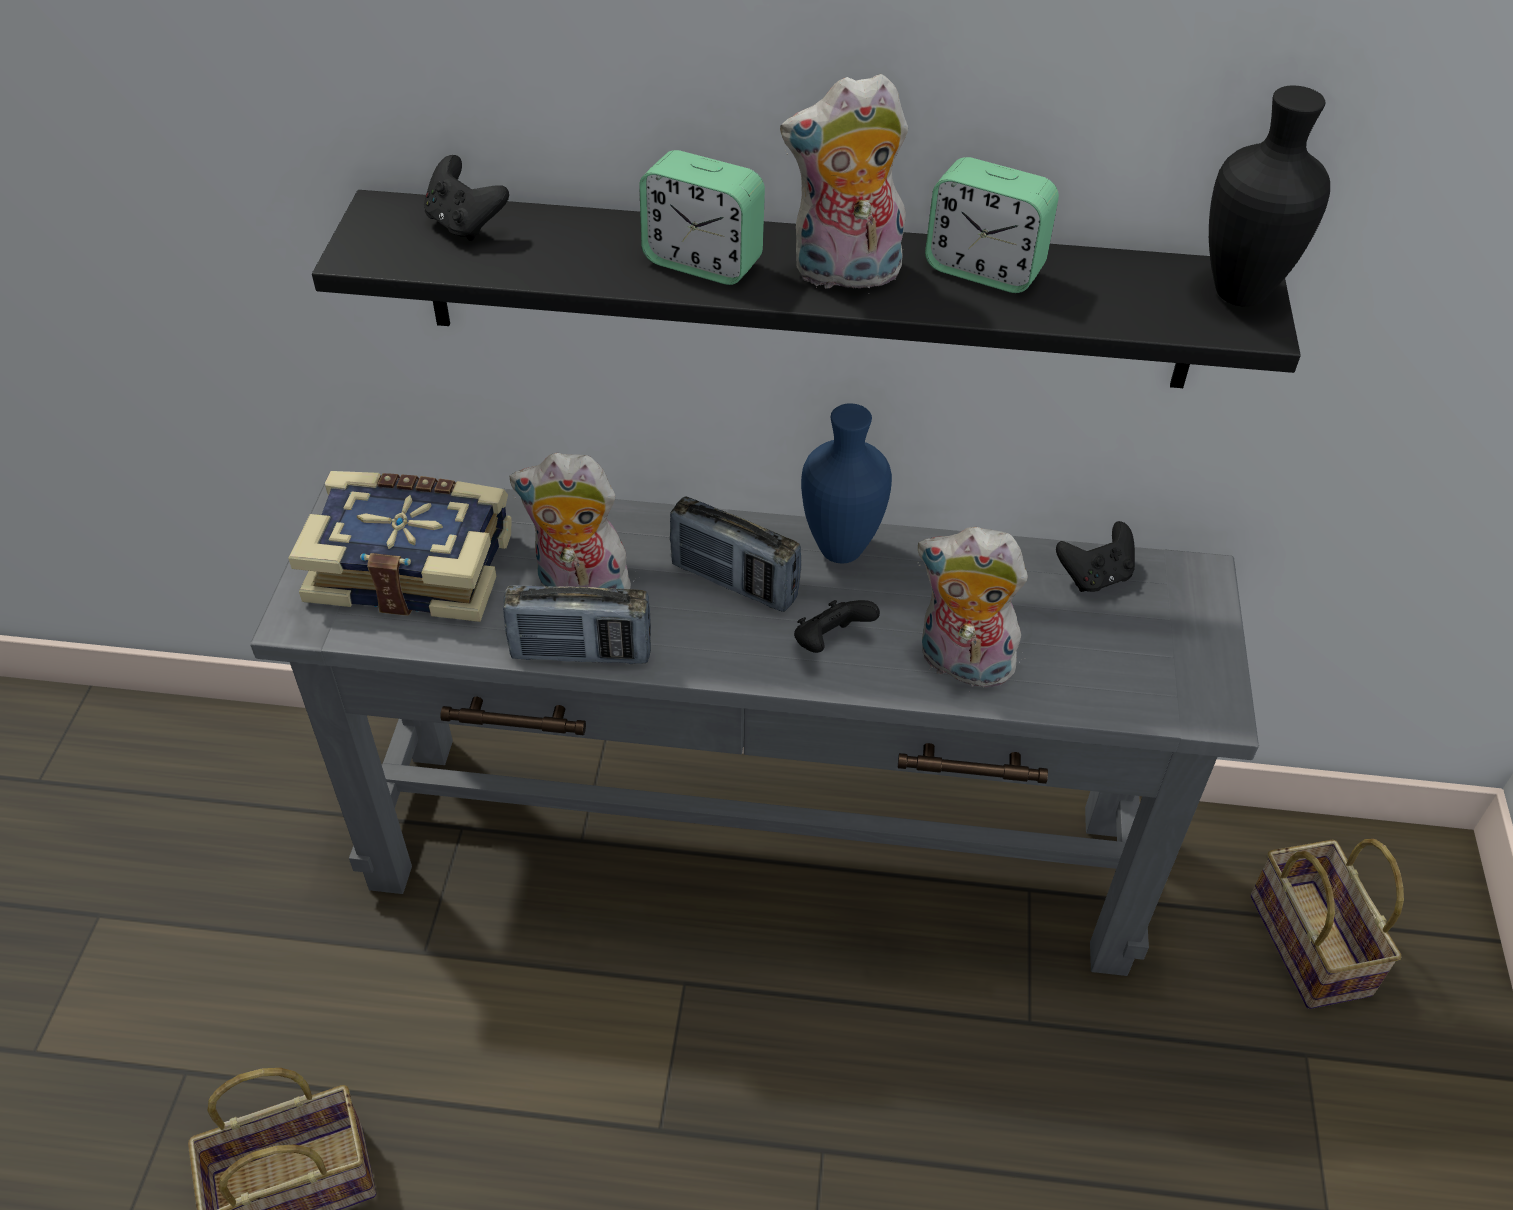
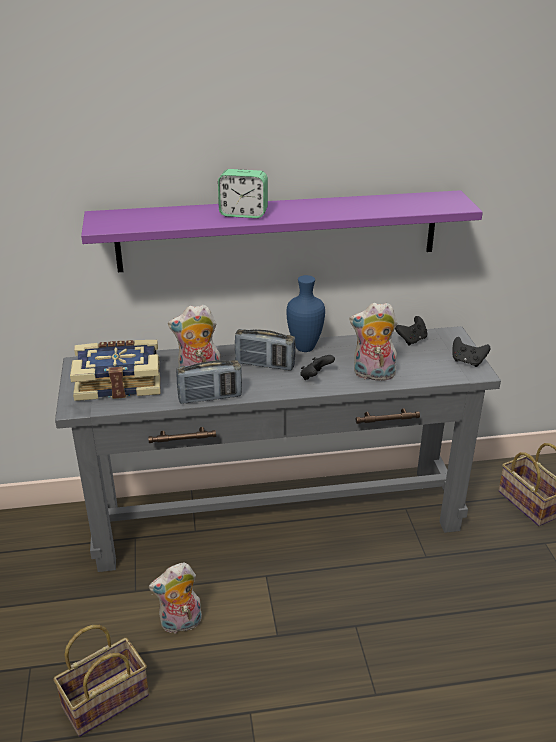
camera: 15 degrees left, 15 degrees down
black shelf [312,190,1301,388] -> purple shelf [81,190,483,272]
black game controller [424,155,509,241] -> black game controller moved to [452,337,490,367]
plush toy [780,74,908,289] -> plush toy moved to [149,562,202,634]
alarm clock [925,157,1059,293] -> none
black vase [1209,86,1330,307] -> none

